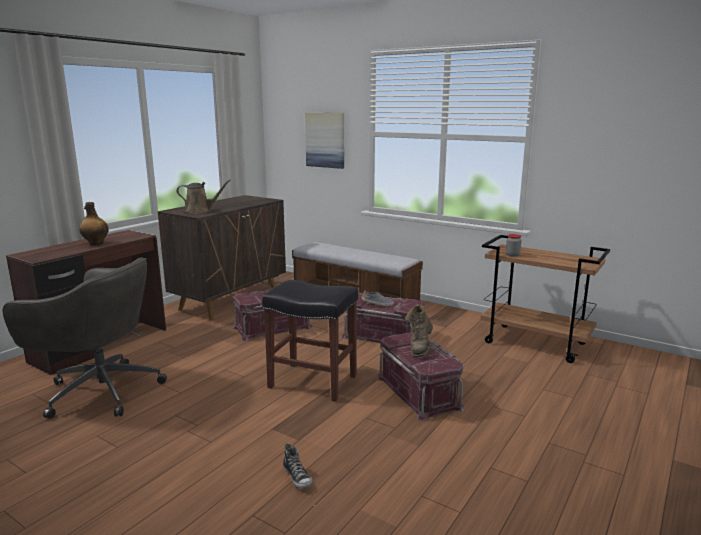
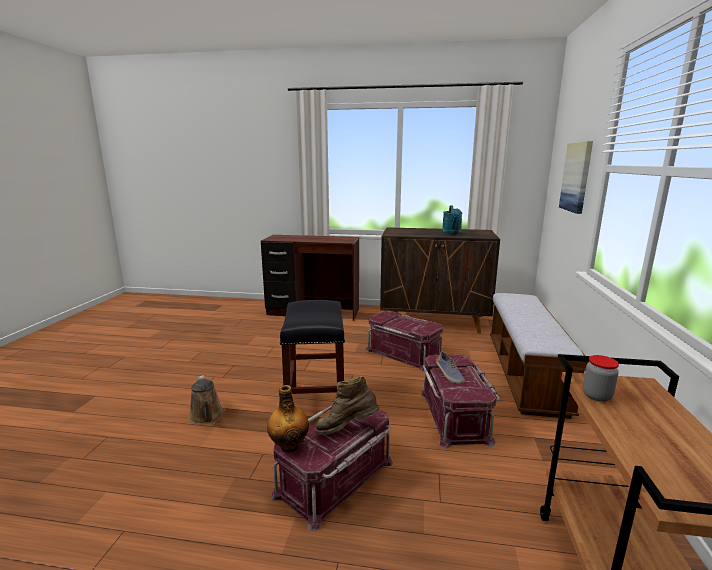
camera: 65 degrees right, 0 degrees up
grey office chair [3,257,167,419] -> none
bottle [79,202,109,245] -> bottle moved to [267,385,309,452]
brown watering can [177,179,231,214] -> brown watering can moved to [189,375,223,424]
shoe [283,443,313,489] -> none
none -> turquoise watering can [442,205,462,235]

